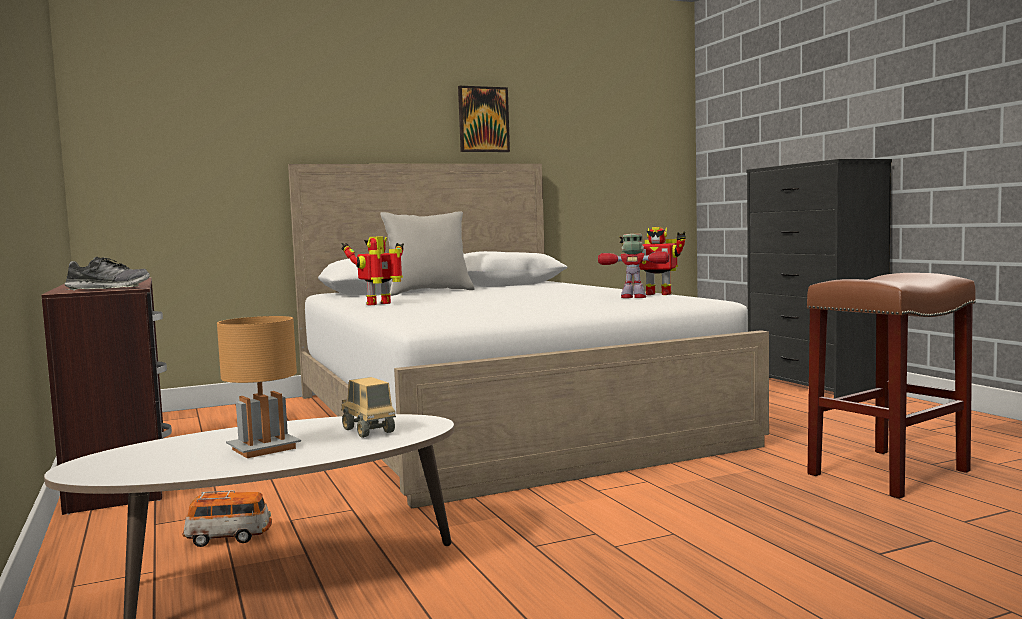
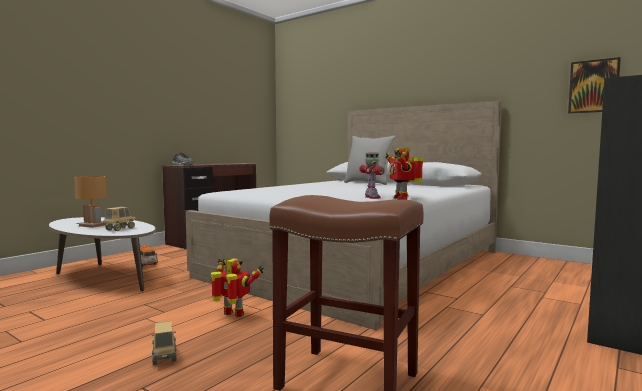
camera: 60 degrees right, 0 degrees up
toy robot [341,236,404,305] -> toy robot moved to [211,258,264,317]
picture [458,86,510,152] -> picture moved to [568,57,621,113]
none -> toy truck [152,321,177,365]

